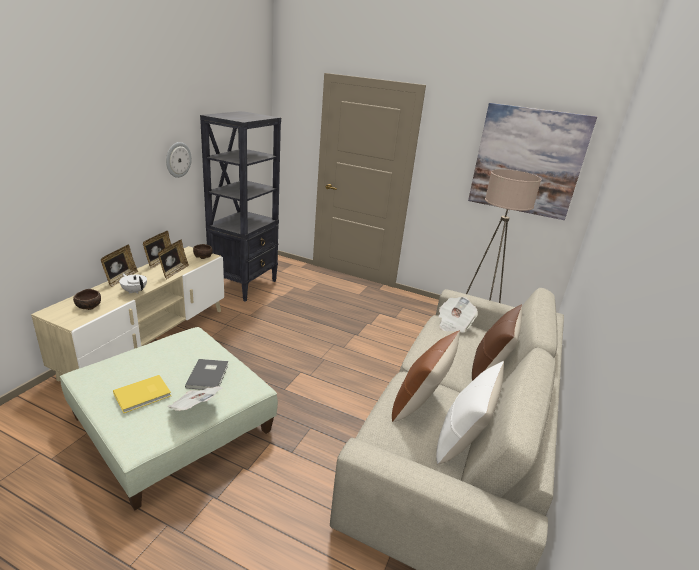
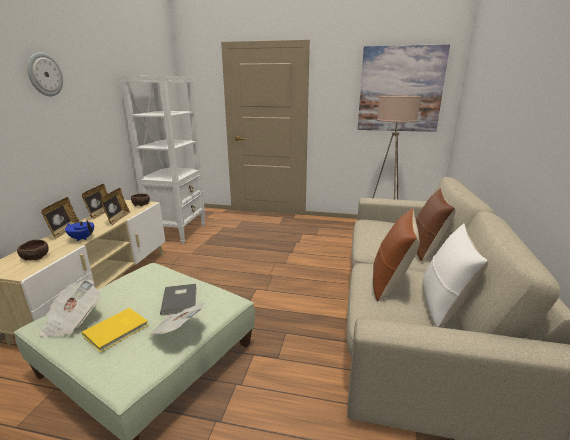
camera: 10 degrees left, 5 degrees down
white teapot [119,273,147,294] -> blue teapot [65,220,94,241]
wall clock [166,142,192,178] -> wall clock moved to [27,52,63,96]
black bookcase [200,111,281,302] -> white bookcase [120,76,205,244]
newspaper [438,297,478,333] -> newspaper moved to [39,280,100,337]

